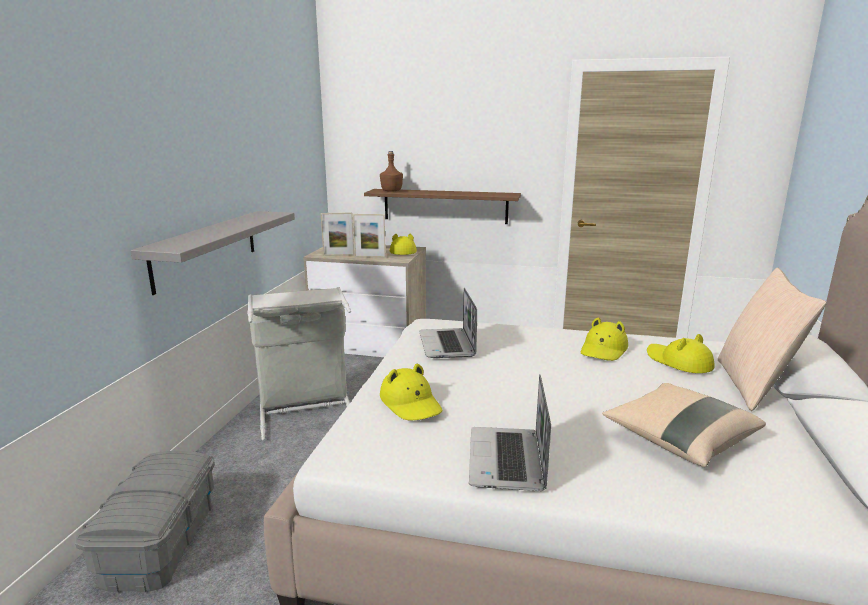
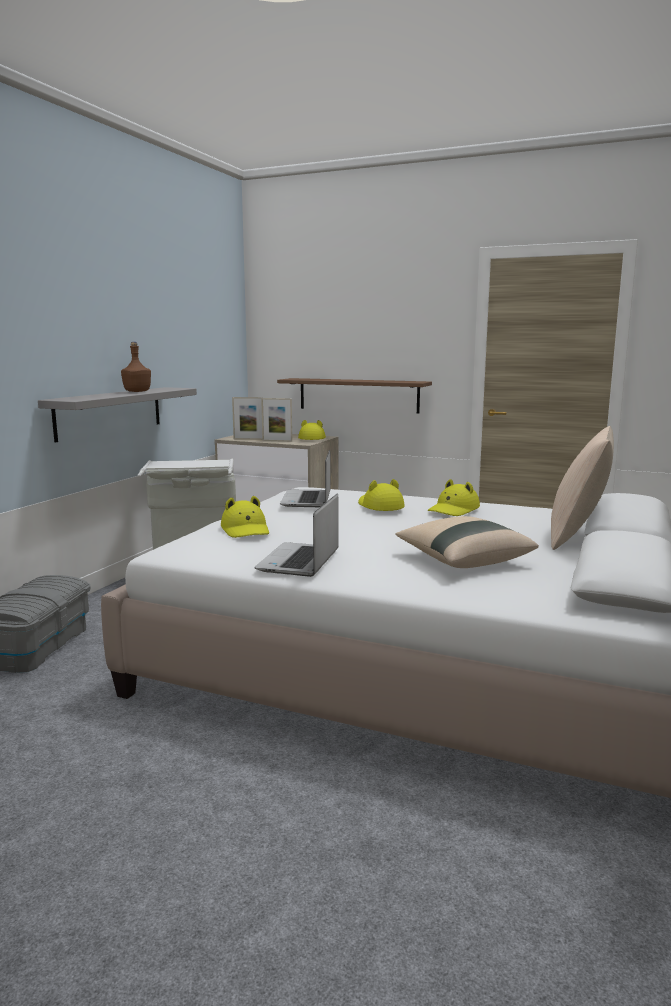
camera: 10 degrees right, 5 degrees down
brown bottle [380,151,403,192] -> brown bottle moved to [121,342,151,392]
yellow hat [647,334,715,373] -> yellow hat moved to [358,479,405,511]

